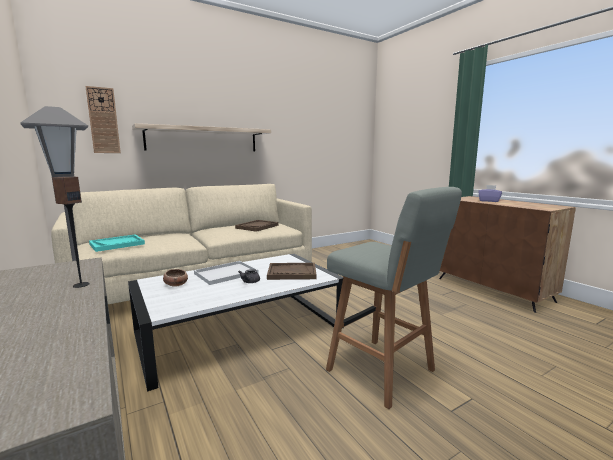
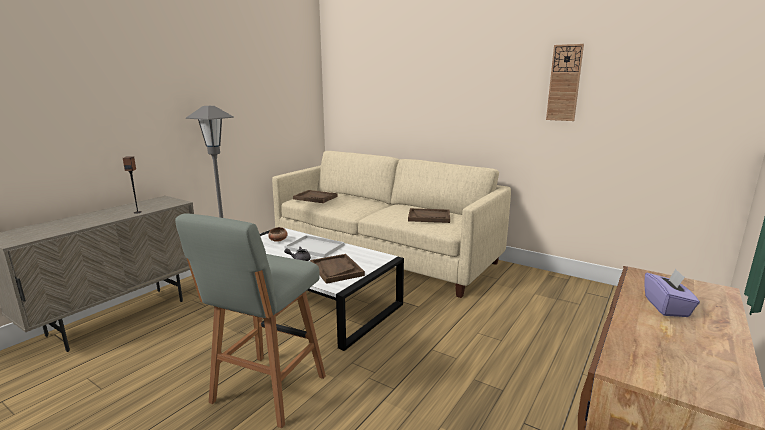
camera: 65 degrees right, 5 degrees up
wall clock [85,86,121,153] -> wall clock moved to [546,44,584,121]
turquoise tray [89,234,145,252] -> brown tray [293,190,338,203]
shelf [132,123,271,151] -> none

